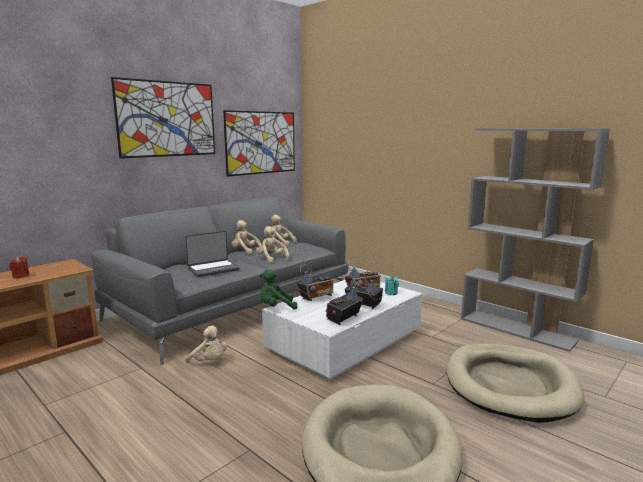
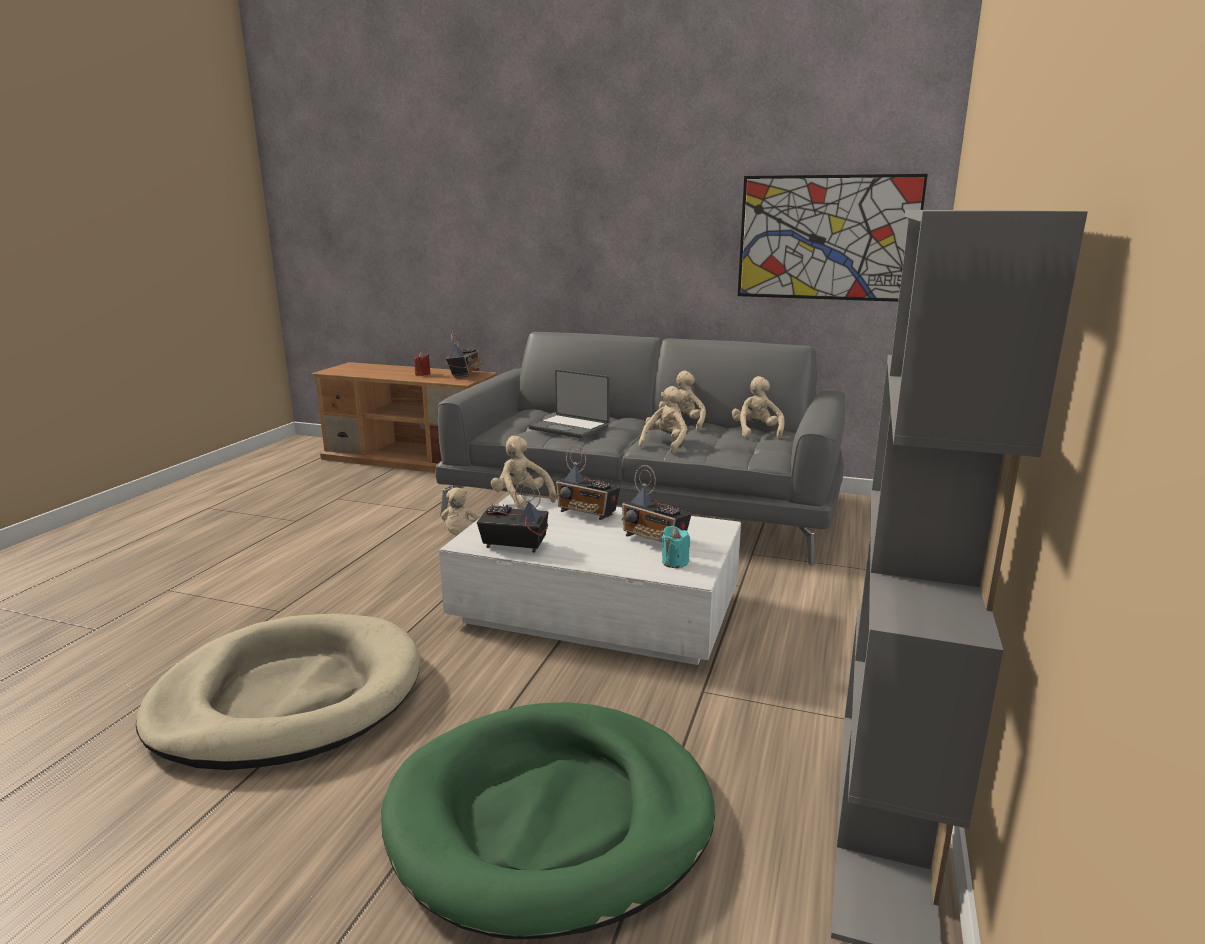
camera: 65 degrees right, 5 degrees up
picture [111,77,215,159] -> none
green plush toy [260,269,297,310] -> beige plush toy [491,436,556,509]
radio [345,270,383,310] -> radio moved to [446,331,483,378]
beige dog bed [447,344,584,423] -> green dog bed [381,702,715,939]

